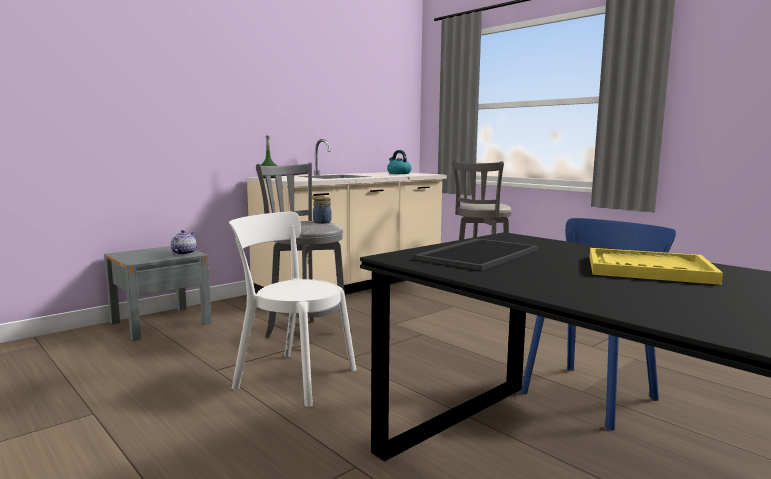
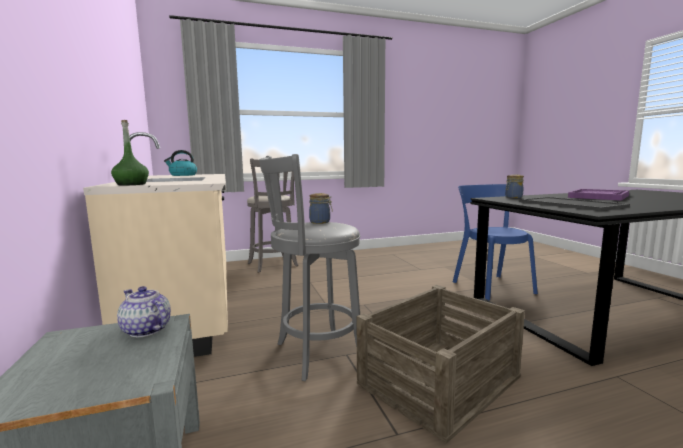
camera: 65 degrees left, 0 degrees up
white chair [229,212,356,407] -> crate [357,285,525,444]
yellow tray [590,248,723,285] -> purple tray [568,189,629,201]
none -> jar [505,175,524,198]

